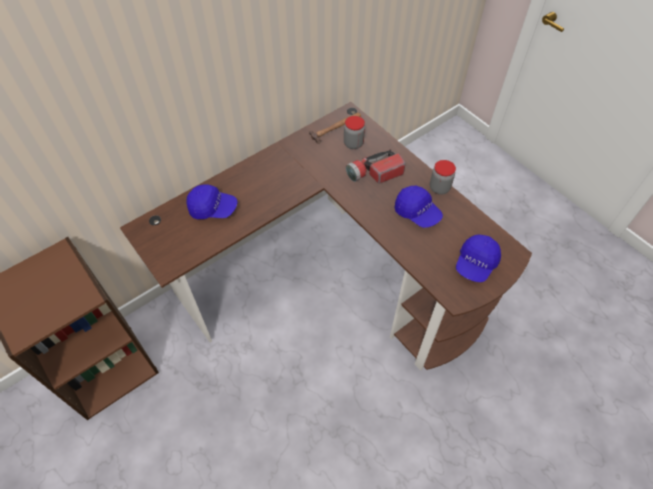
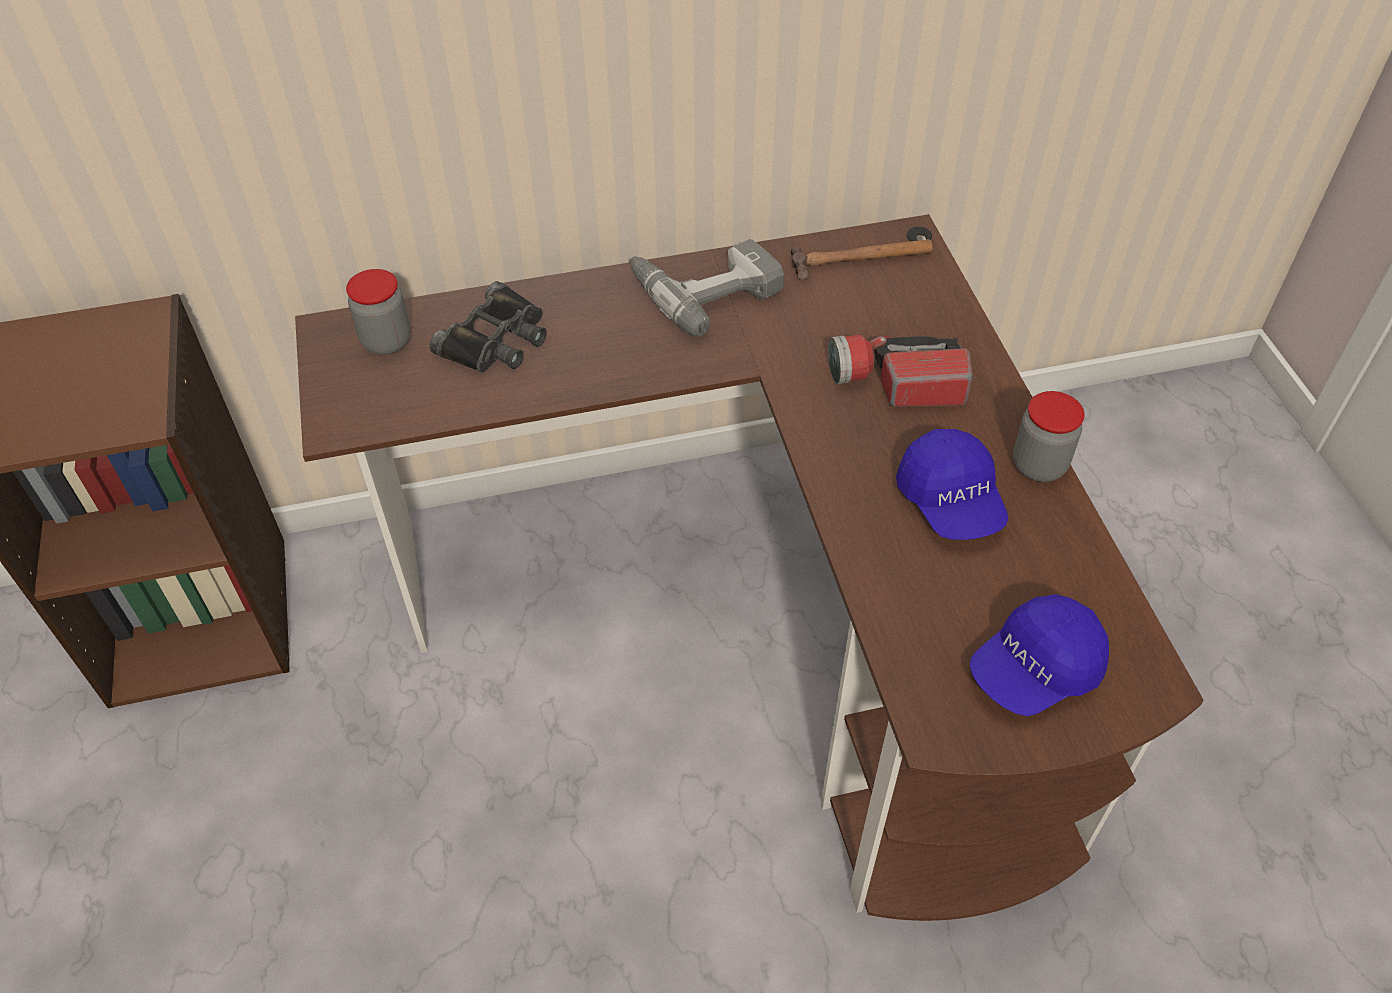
camera: 25 degrees right, 5 degrees down
blue cap [186,184,238,219] -> black binoculars [430,281,547,373]
jar [344,116,365,149] -> jar moved to [346,269,411,355]
none -> power drill [630,239,784,336]

